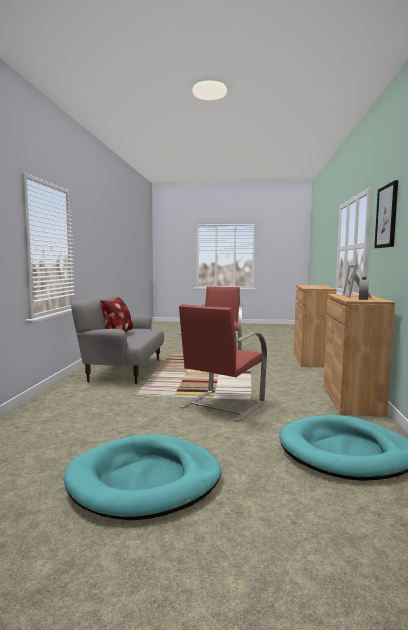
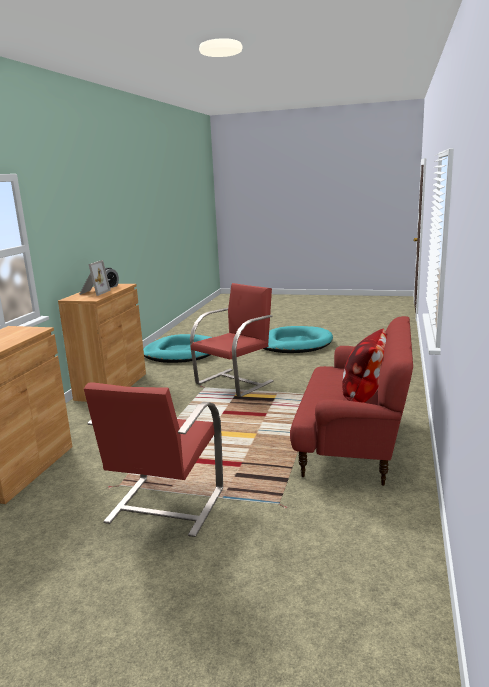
camera: 170 degrees left, 10 degrees up
grey sofa [71,294,164,384] -> red sofa [290,316,413,486]
picture [374,180,398,248] -> none

